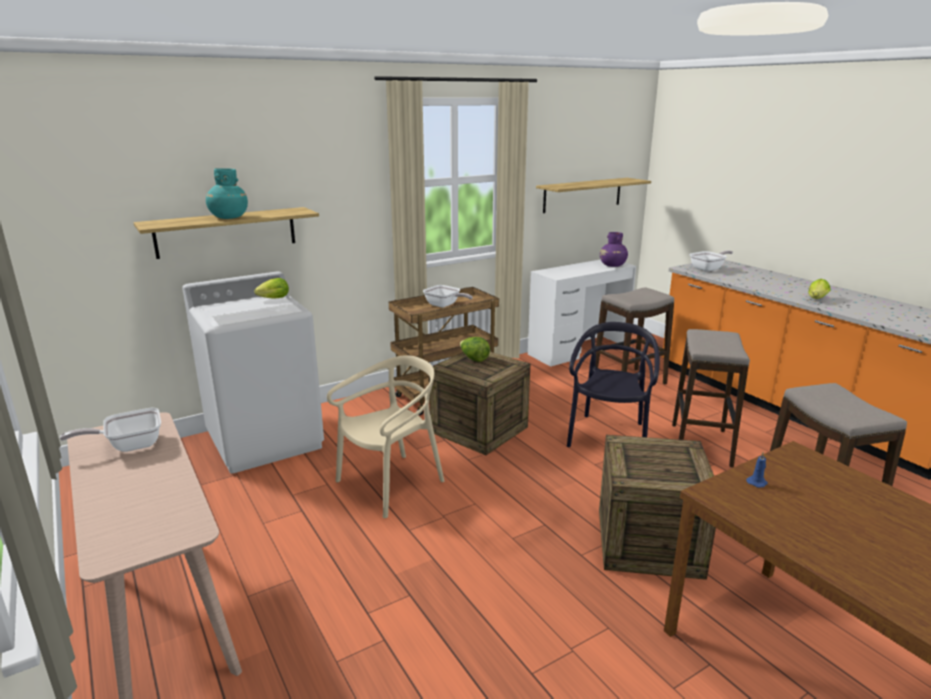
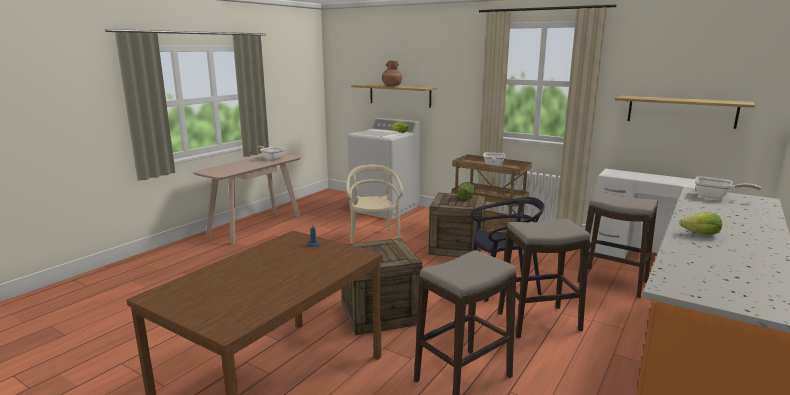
camera: 65 degrees right, 5 degrees down
turquoise vase [206,168,248,219] -> brown vase [382,61,402,86]
beige chair [327,355,444,518] -> beige chair turned 120 degrees counterclockwise [346,165,403,244]
purple vase [600,232,628,267] -> none

